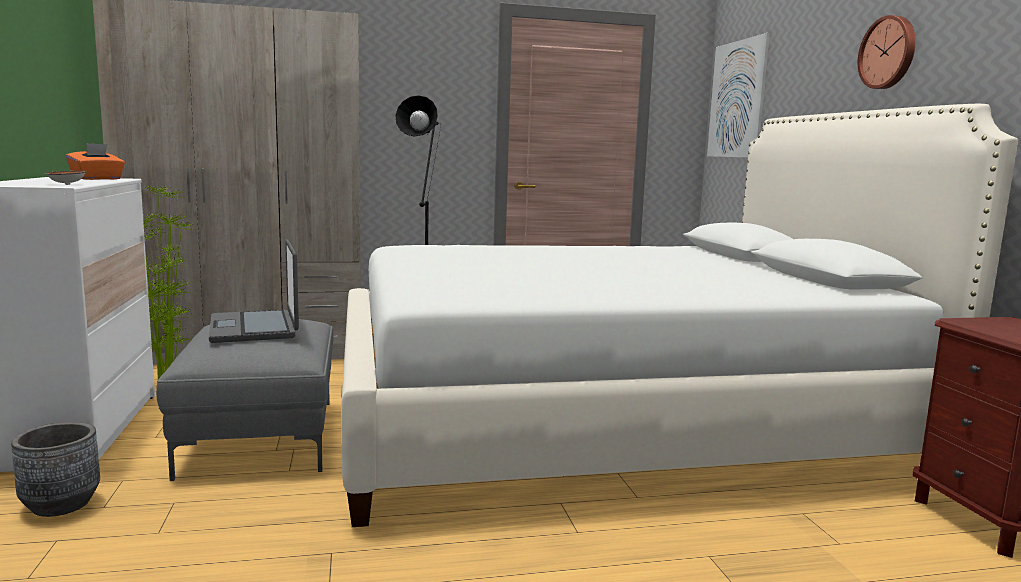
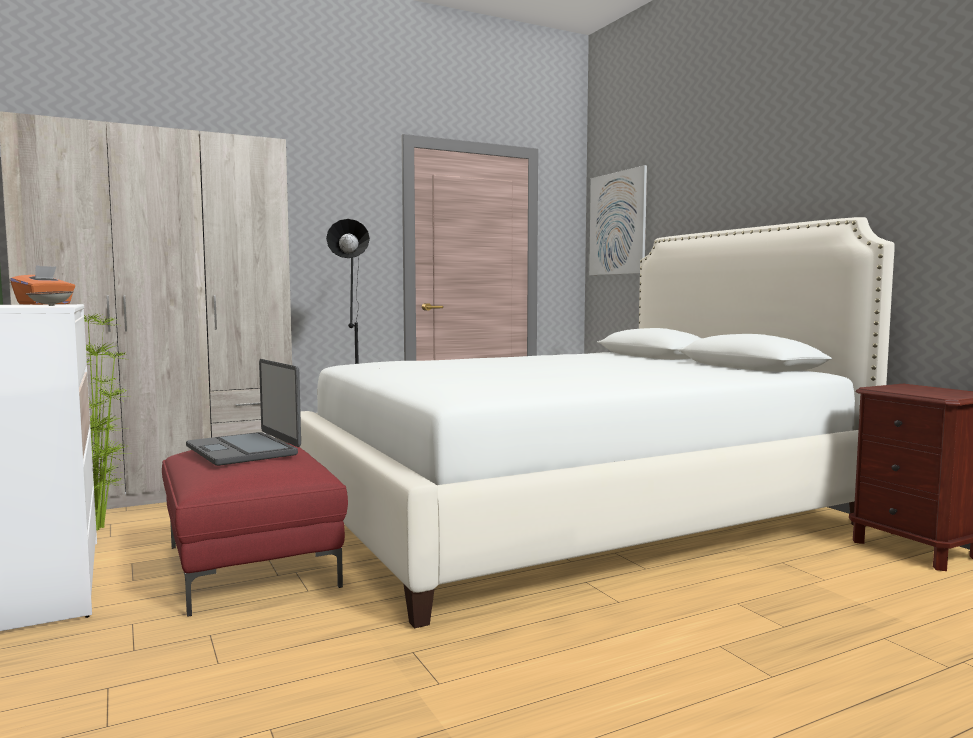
camera: 15 degrees left, 5 degrees down
grey planter [11,422,100,517] -> none
grey ottoman [156,319,334,481] -> red ottoman [162,443,348,617]
wall clock [858,15,916,89] -> none

